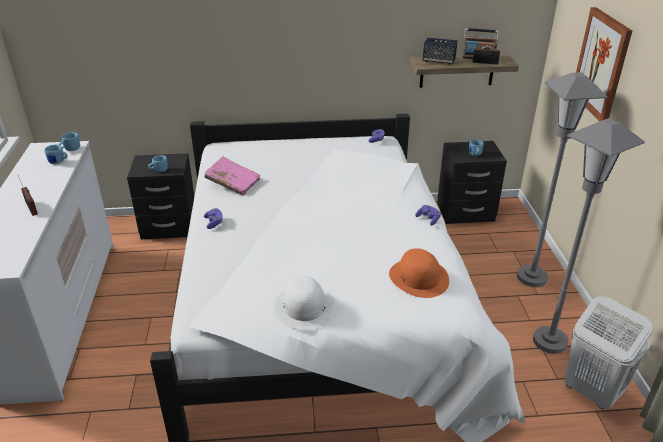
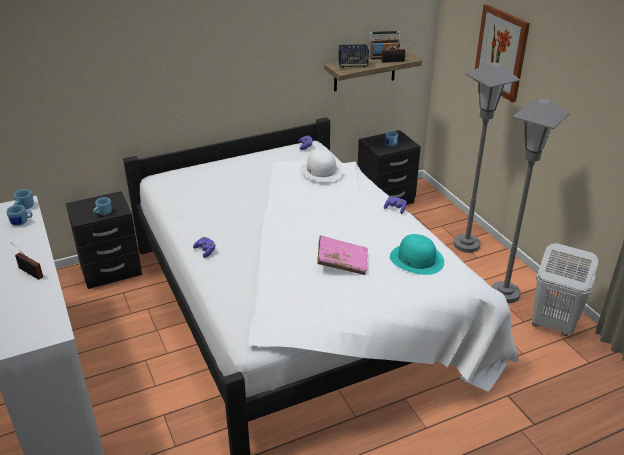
camera: 20 degrees left, 0 degrees up
pink book [204,156,261,195] -> pink book moved to [317,235,368,275]
white hat [274,276,336,330] -> white hat moved to [300,149,343,182]
orange hat [389,248,449,298] -> turquoise hat [390,234,444,275]

